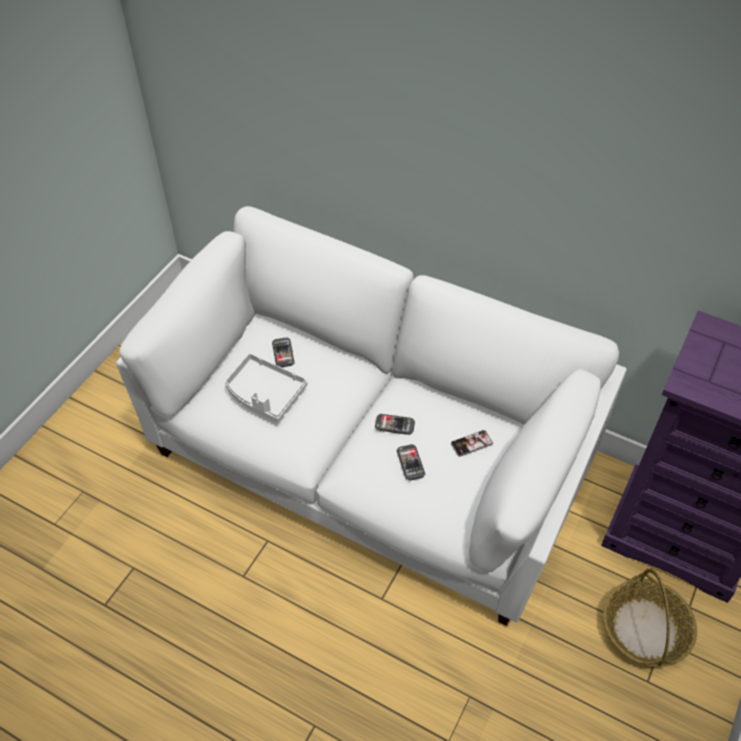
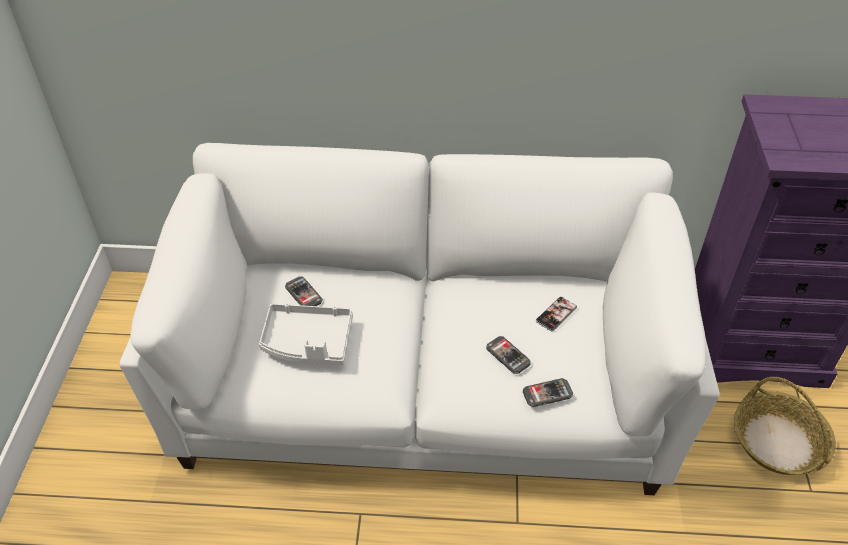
camera: 25 degrees left, 5 degrees down
phone [375,414,415,435] -> phone moved to [523,378,573,407]

